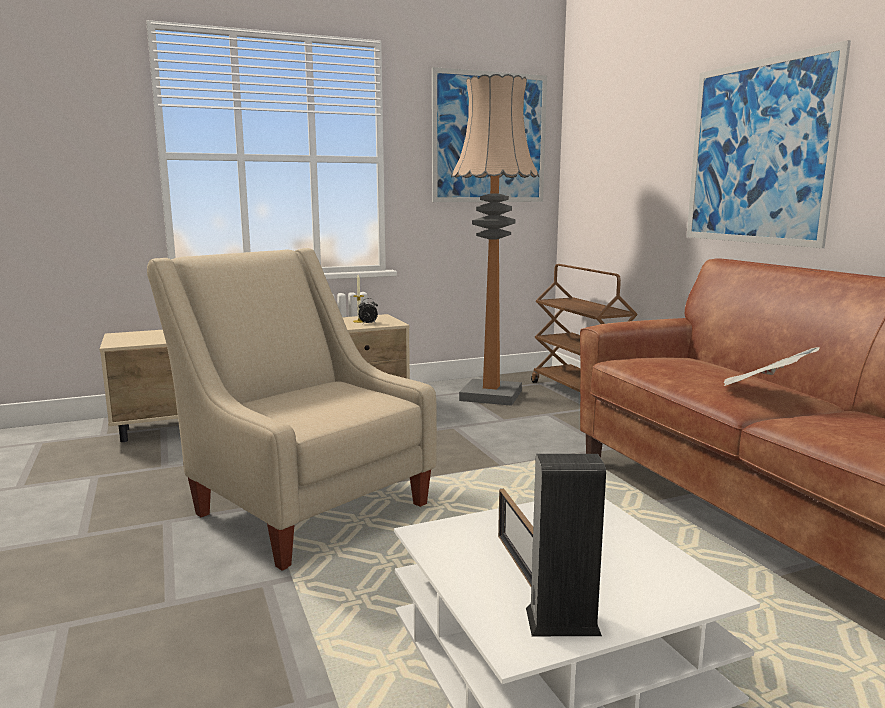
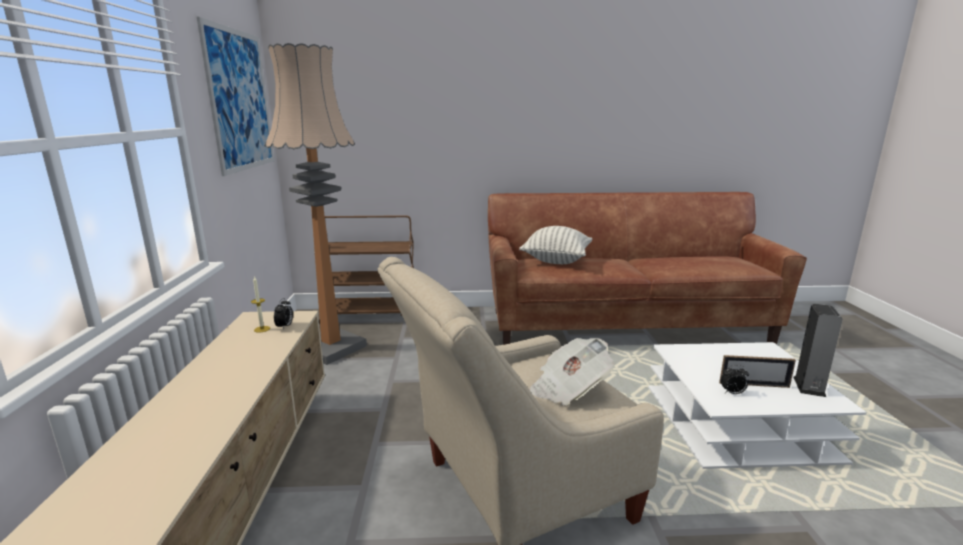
camera: 70 degrees left, 5 degrees up
picture [687,40,851,248] -> none
newspaper [724,347,820,386] -> newspaper moved to [529,338,613,406]
none -> pillow [519,226,592,264]
none -> alarm clock [720,365,749,394]

